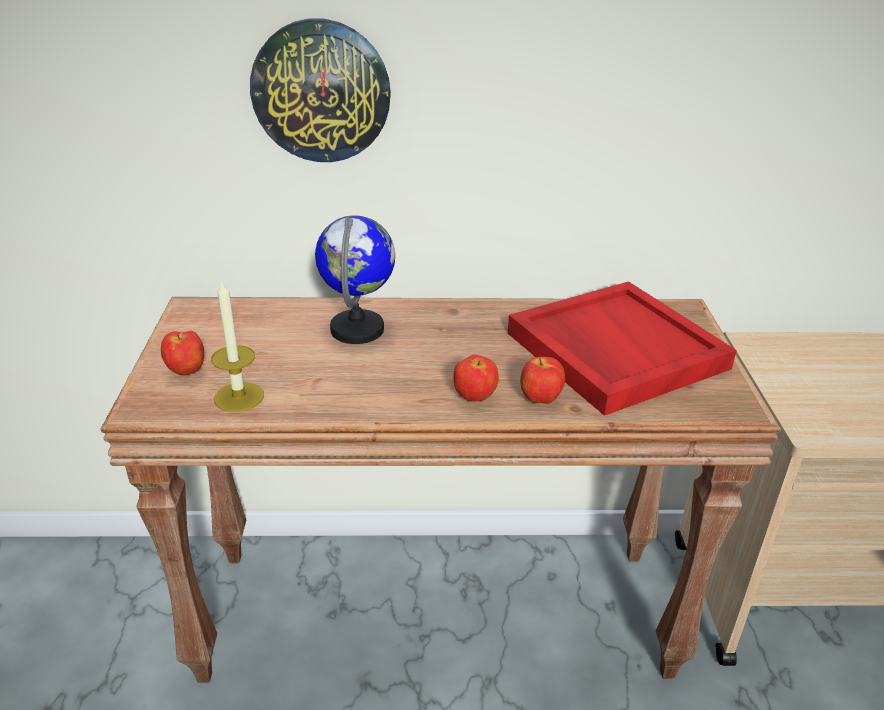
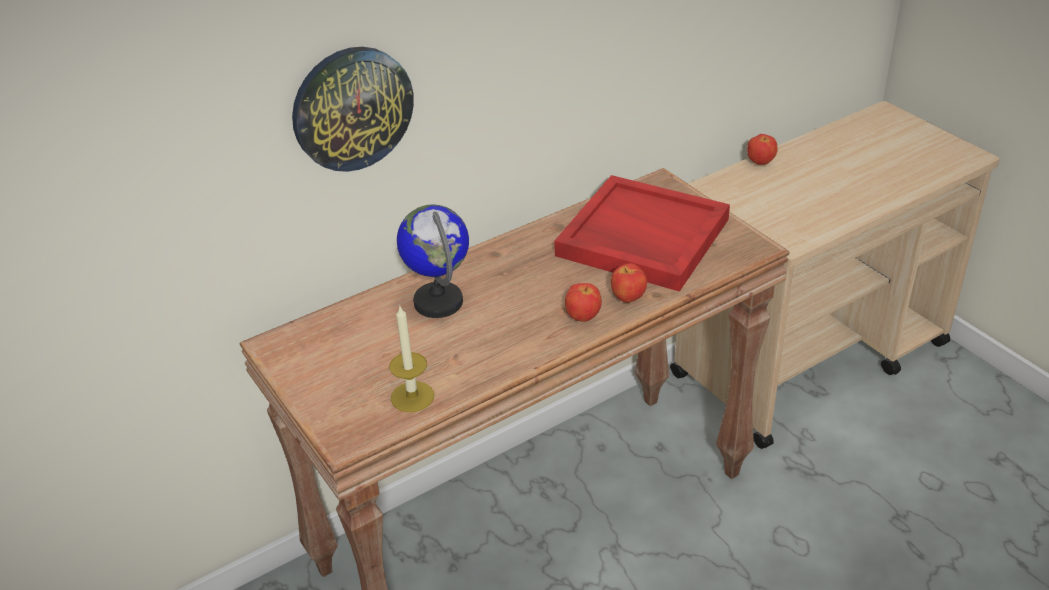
camera: 30 degrees left, 5 degrees up
apple [161,331,204,376] -> apple moved to [747,134,778,165]

